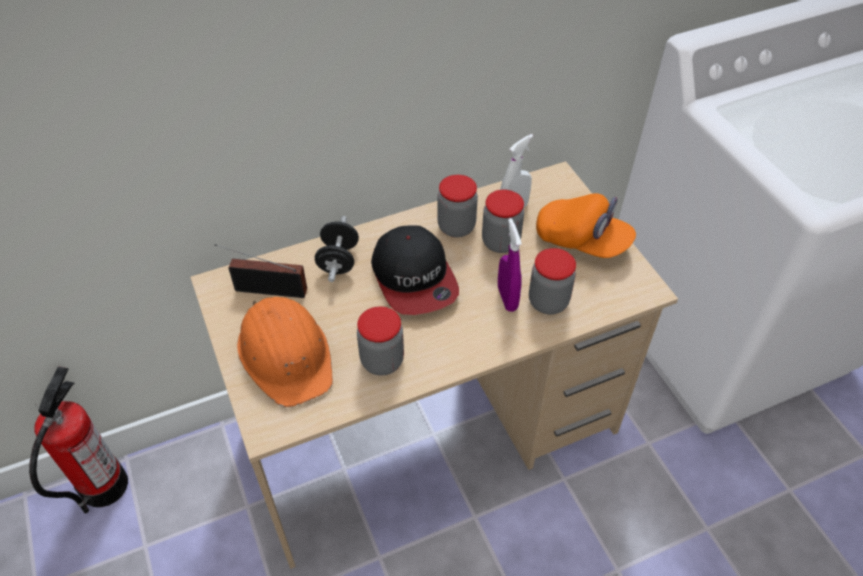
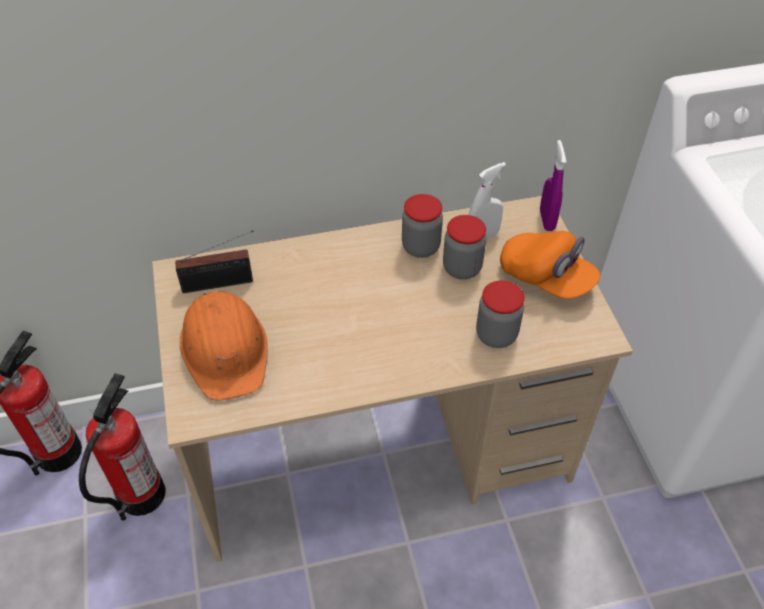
camera: 10 degrees right, 0 degrees up
radio [214,244,307,298] -> radio turned 150 degrees clockwise [175,230,254,293]
black dumbbell [315,216,359,282] -> none
jar [357,306,404,376] -> none
cap [371,225,459,315] -> none
purple spray bottle [498,218,522,312] -> purple spray bottle moved to [540,140,566,231]
none -> fire extinguisher [79,373,165,521]

